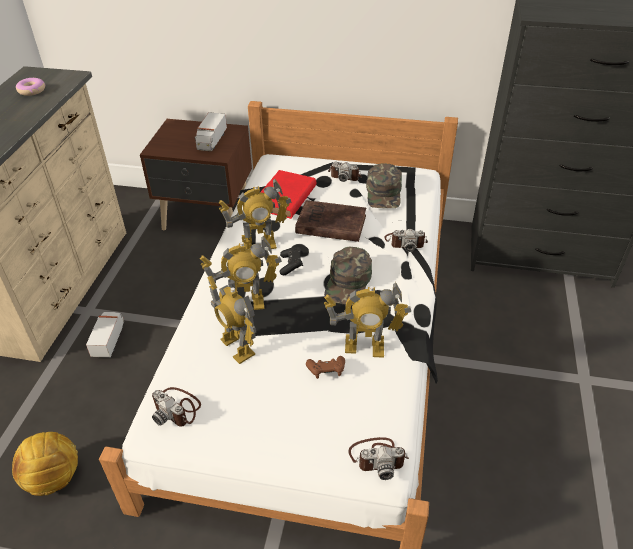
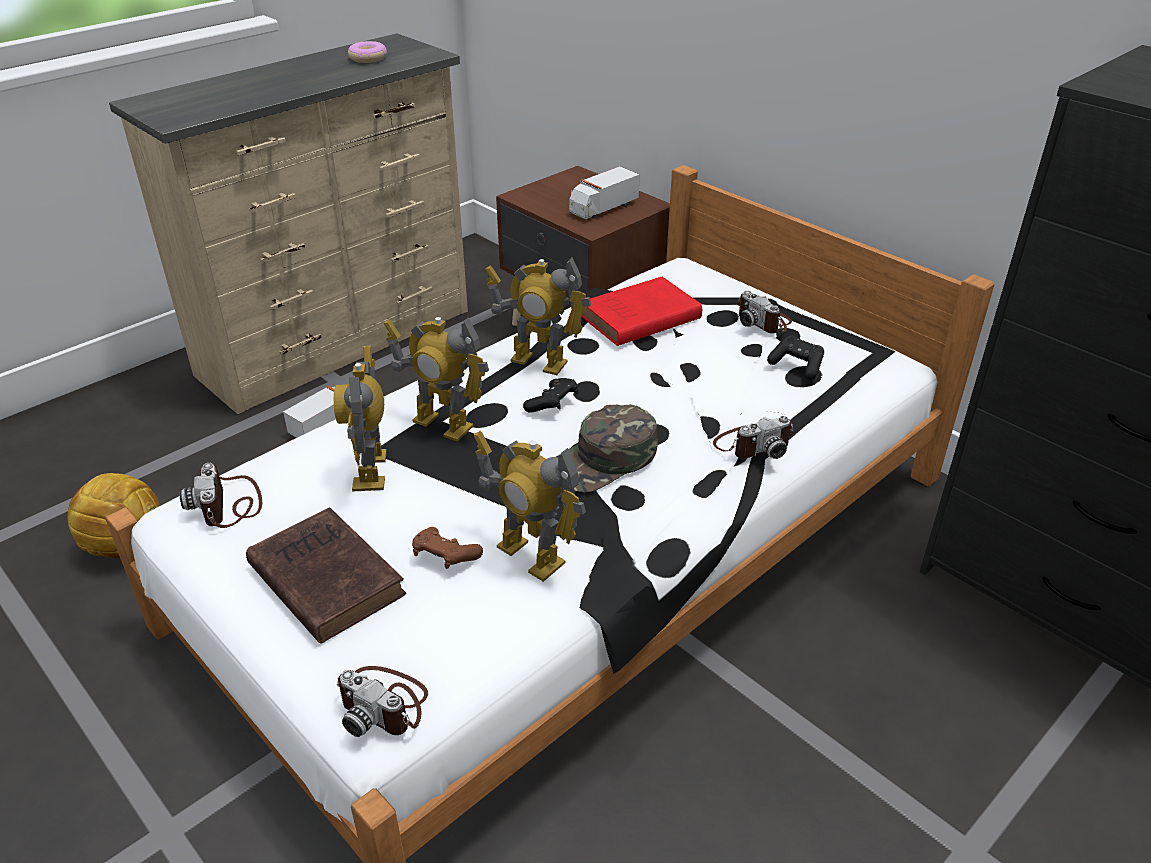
camera: 35 degrees right, 5 degrees down
brown book [295,200,366,242] -> brown book moved to [246,508,406,643]
green cap [366,163,402,208] -> black game controller [767,335,824,380]
camera [384,229,428,252] -> camera turned 60 degrees counterclockwise [713,416,794,459]

